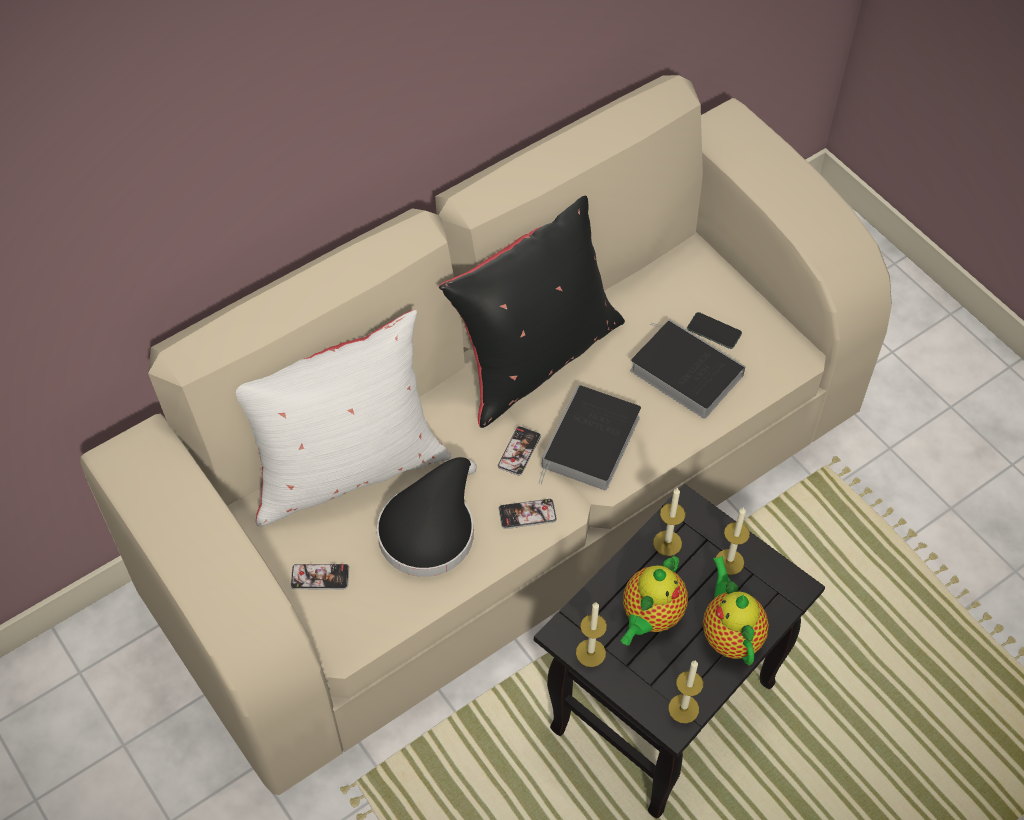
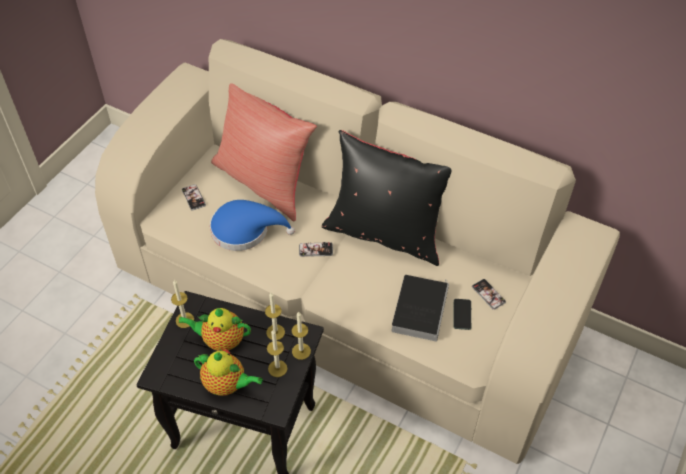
camera: 65 degrees right, 5 degrees down
white pillow [236,310,451,527] -> red pillow [211,83,317,222]
black hat [377,457,477,577] -> blue hat [210,200,295,251]
phone [498,499,557,529] -> phone moved to [472,279,506,310]
book [539,385,641,490] -> none
candle [668,660,703,723] -> candle moved to [292,311,311,360]
teapot [703,556,769,665] -> teapot turned 60 degrees clockwise [194,349,263,396]

